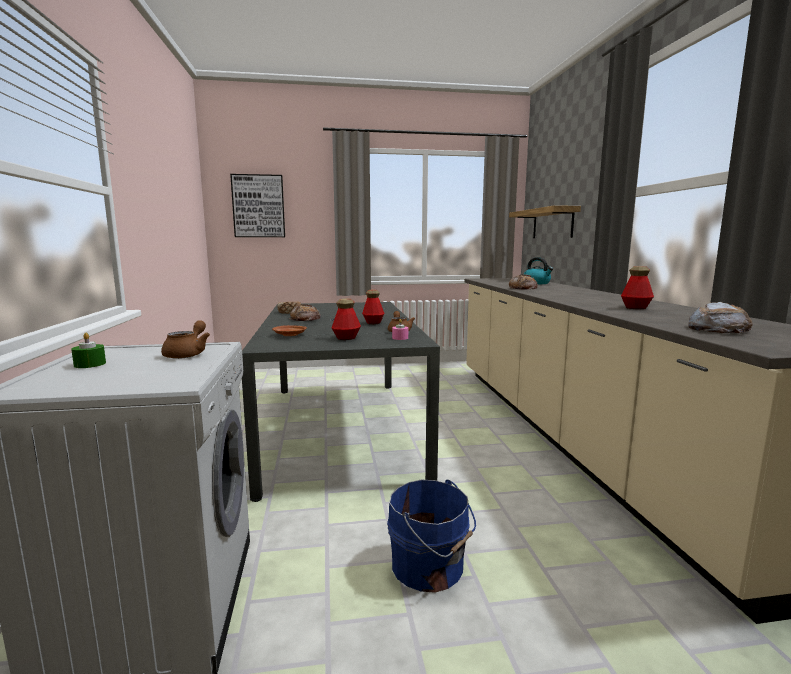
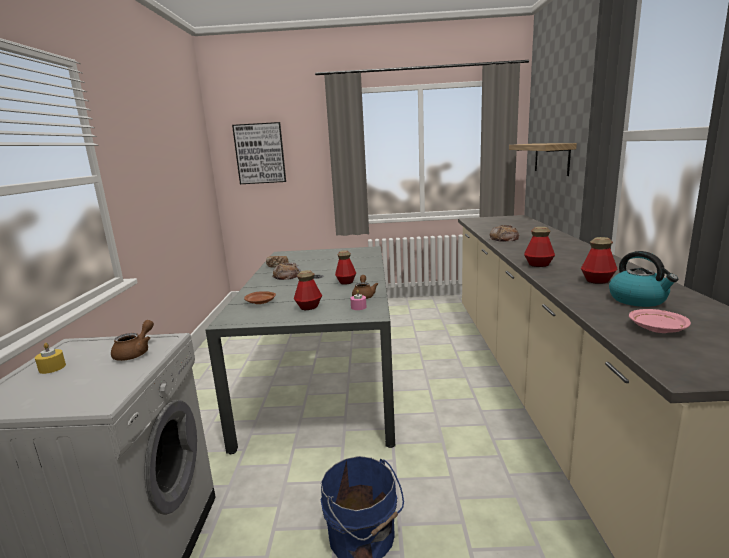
camera: 10 degrees right, 5 degrees up
green candle [71,333,106,368] -> yellow candle [35,343,66,374]
kettle [523,257,553,284] -> kettle moved to [609,251,678,307]
bread [689,302,753,333] -> pink plate [629,309,691,333]
none -> bottle [524,227,555,267]

